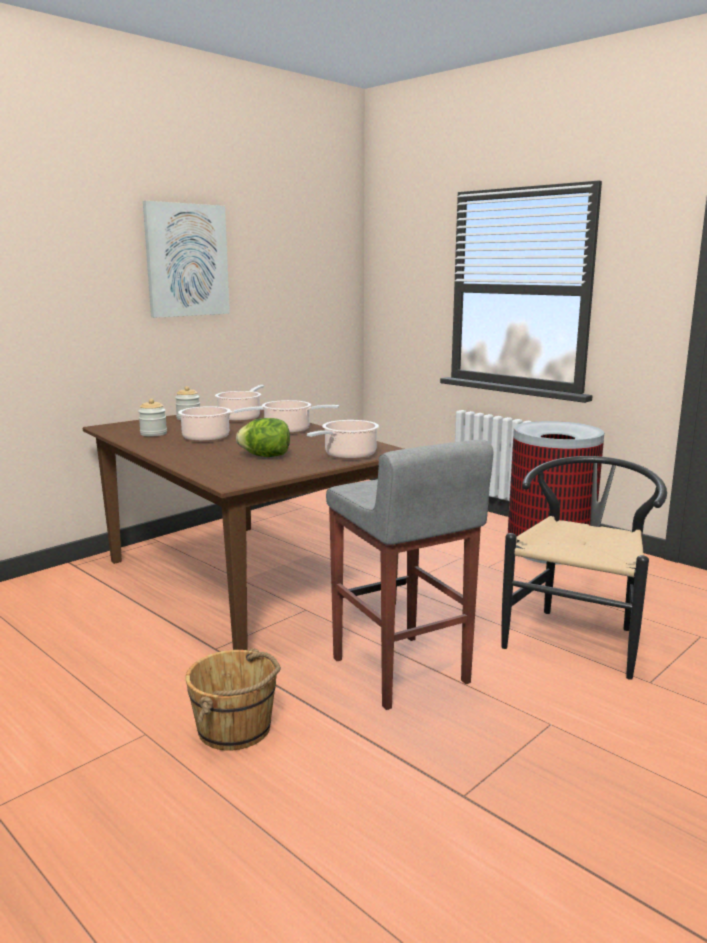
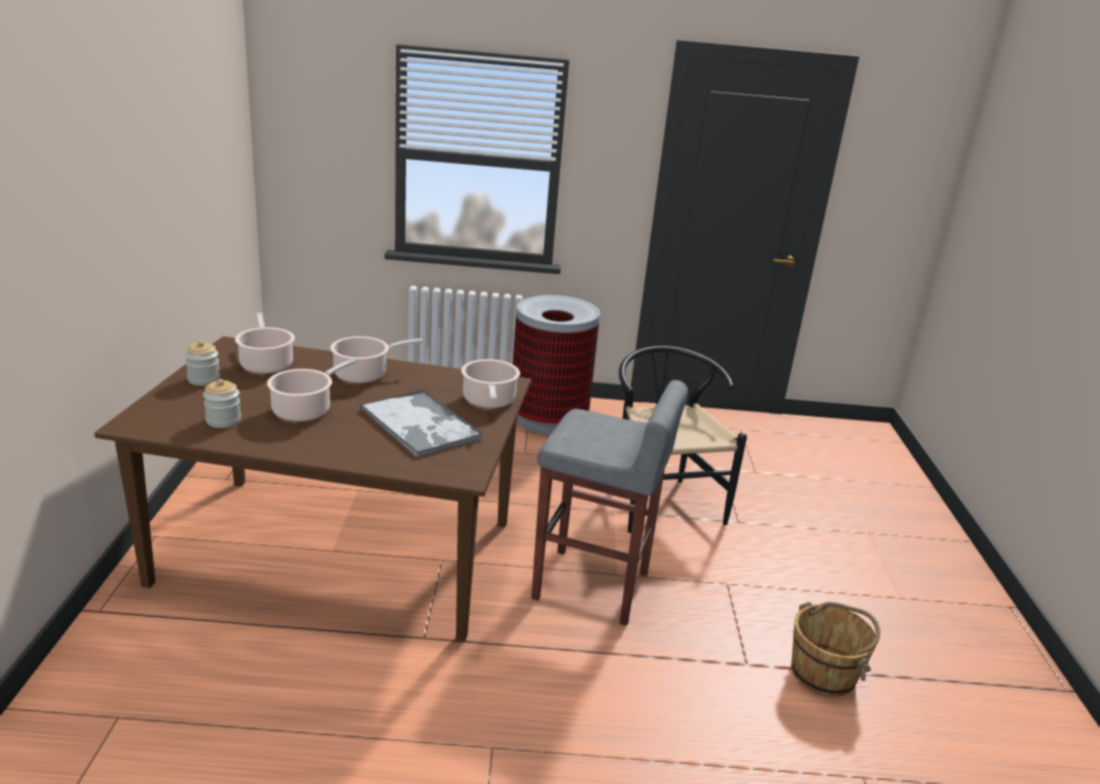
camera: 45 degrees left, 10 degrees up
picture [143,201,230,318] -> none
brown bucket [186,648,281,751] -> brown bucket moved to [792,602,880,697]
lettuce [236,418,290,457] -> tray [360,390,483,457]

